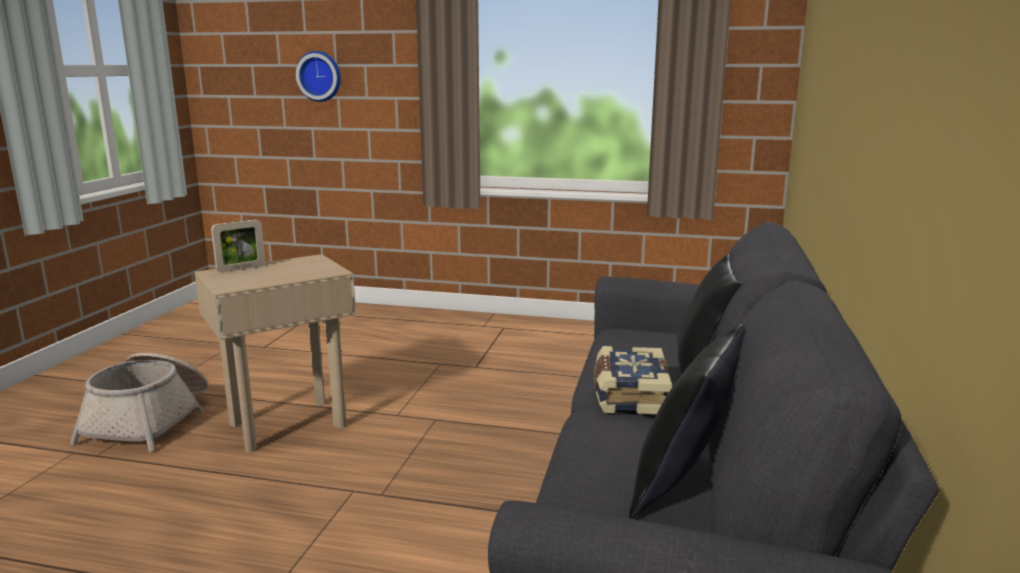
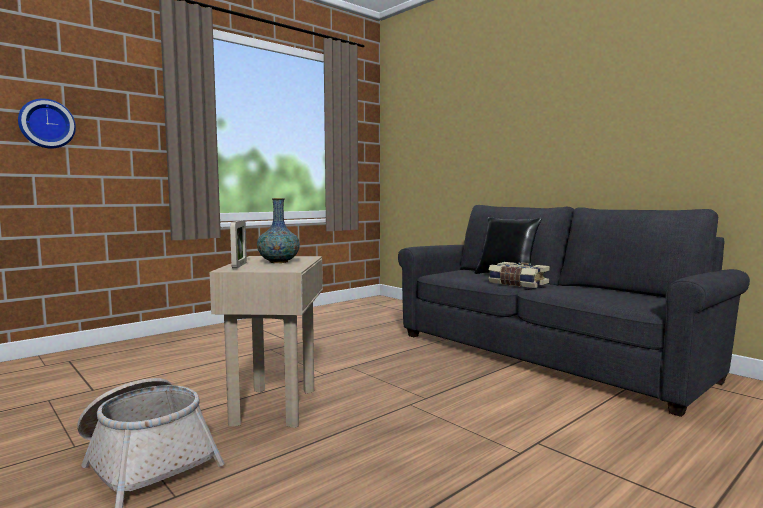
camera: 55 degrees left, 10 degrees down
black pillow [629,324,745,519] -> none
none -> vase [257,198,300,263]

